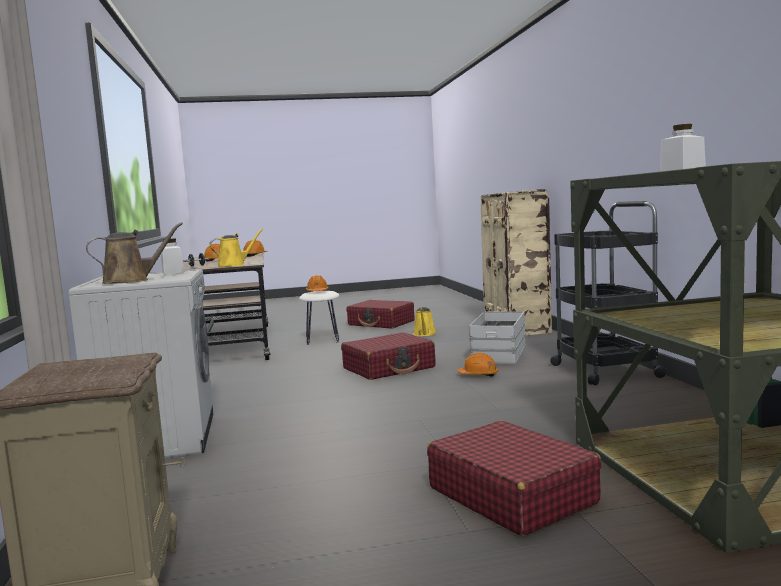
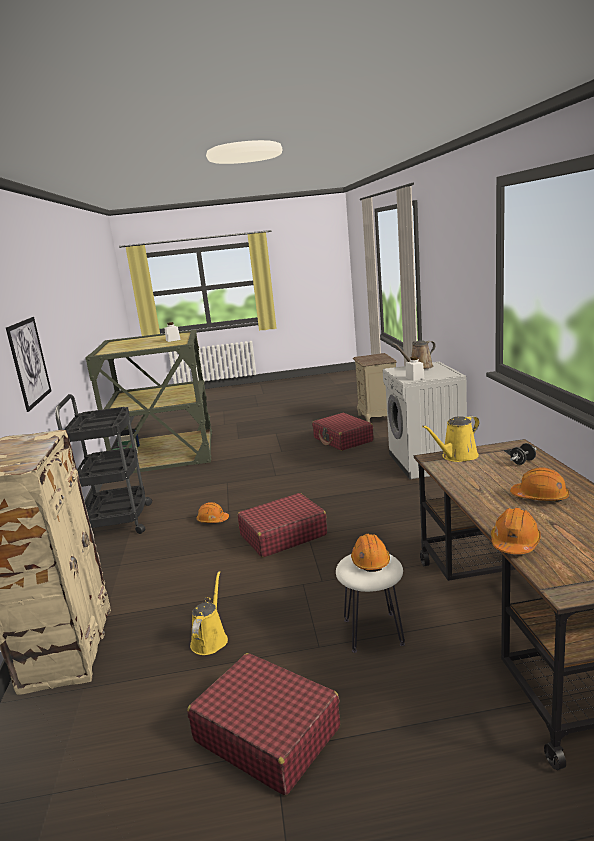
camera: 175 degrees left, 10 degrees up
red suitcase [427,421,602,536] -> red suitcase moved to [312,413,373,451]
grey storage box [469,311,526,364] -> none
none -> picture [6,317,51,412]

